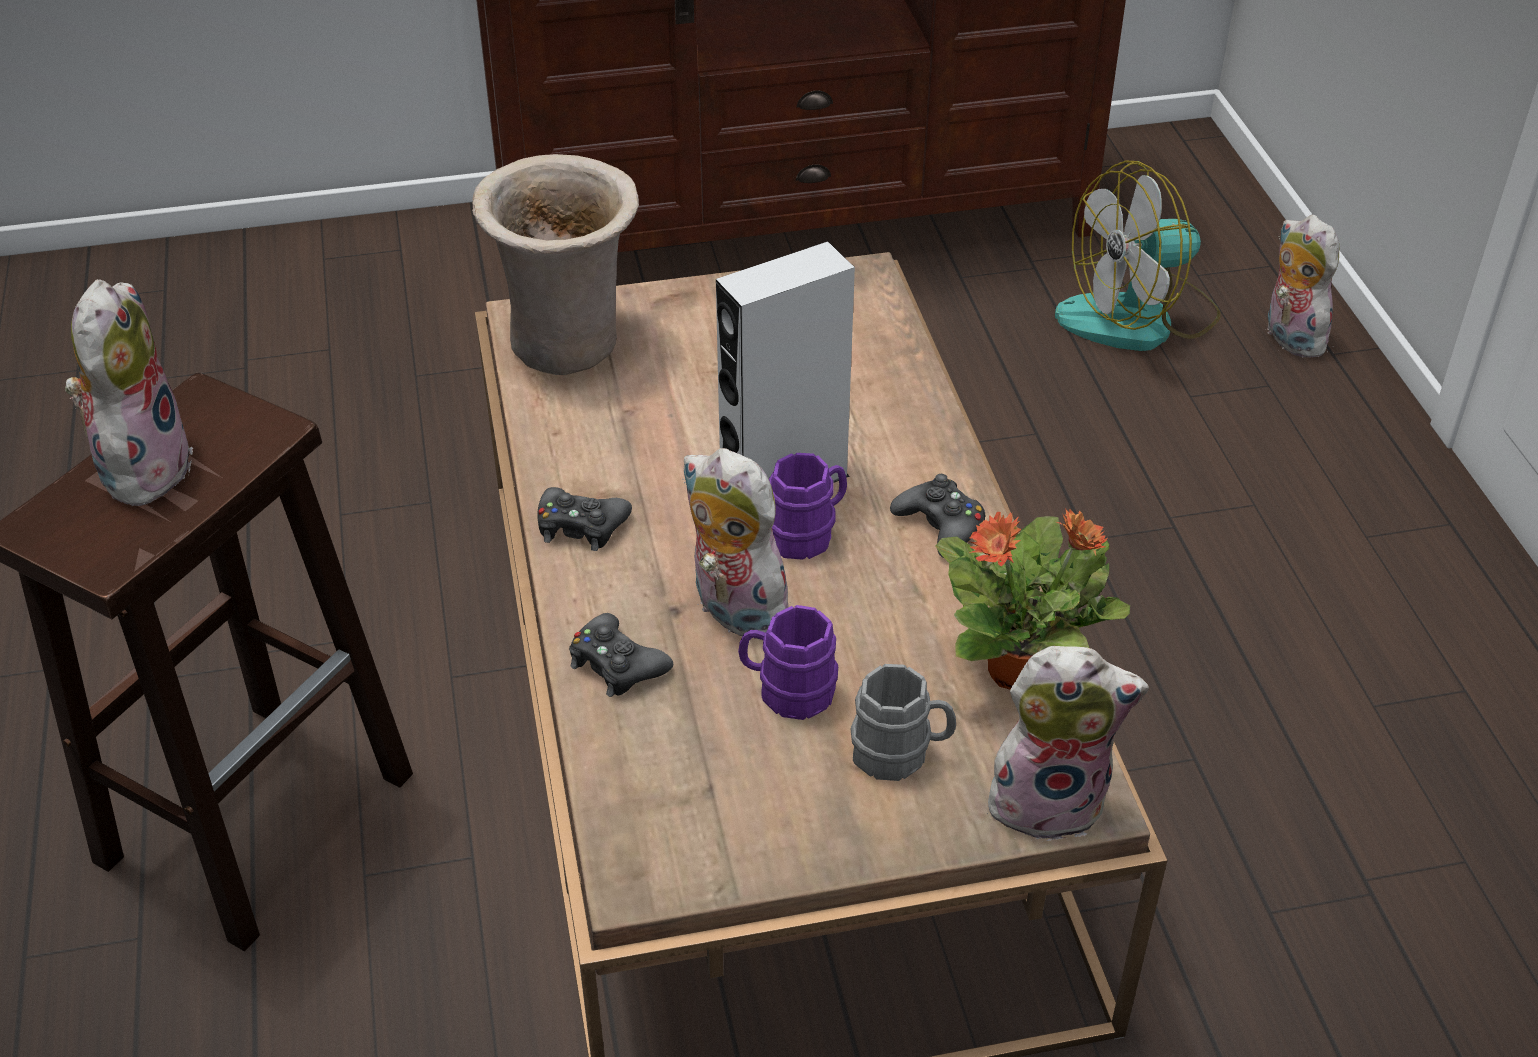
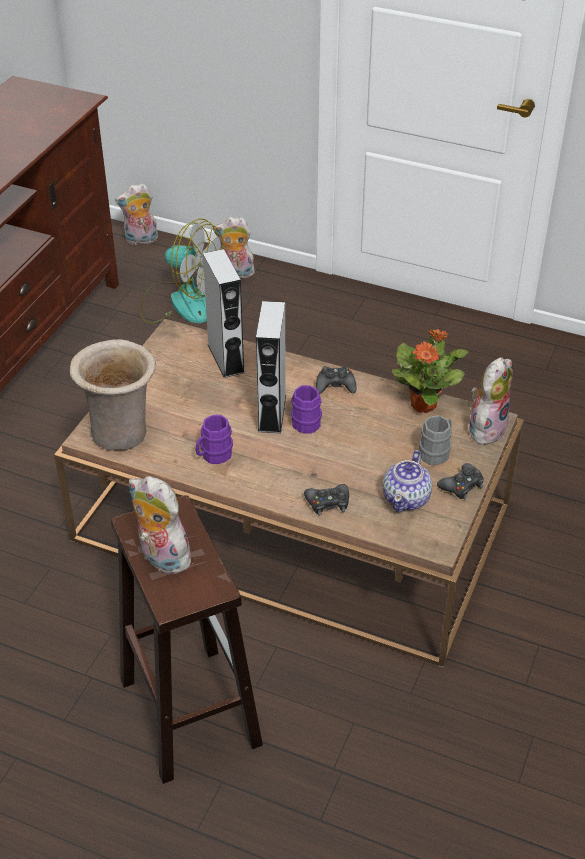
camera: 55 degrees left, 0 degrees up
black game controller [537,487,632,551] -> black game controller moved to [437,463,484,500]
plush toy [682,448,789,639] -> plush toy moved to [115,183,158,245]
purple mug [738,605,838,720] -> purple mug moved to [196,415,233,464]
fan [1055,160,1221,351] -> fan turned 75 degrees counterclockwise [139,218,225,324]
none -> grey speaker [203,249,245,378]
none -> teapot [383,450,432,512]

